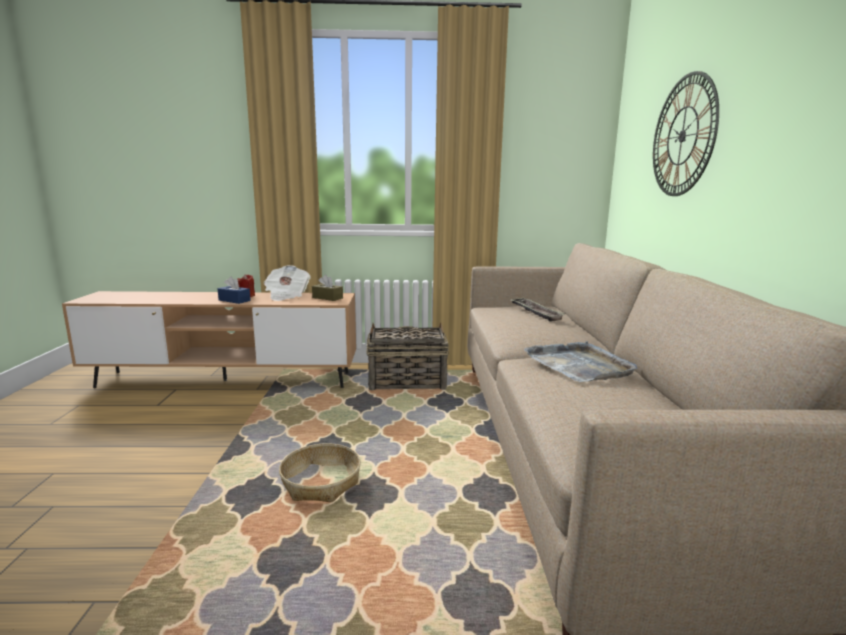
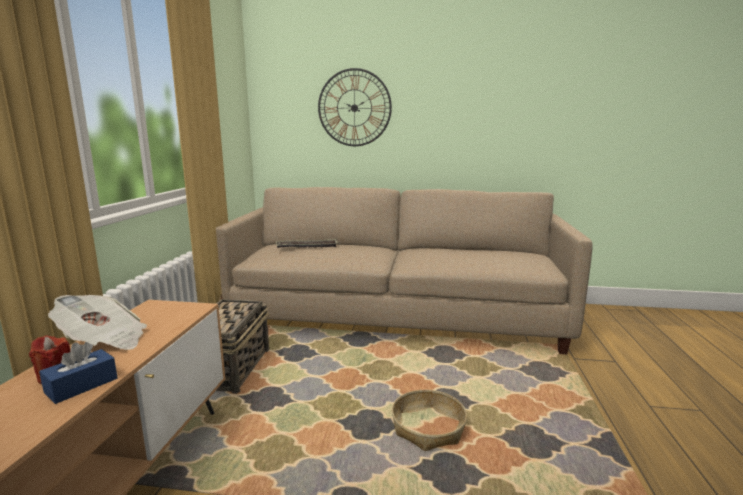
camera: 80 degrees left, 0 degrees up
brown tissue box [312,275,343,301] -> none
grey tray [524,341,637,382] -> none

